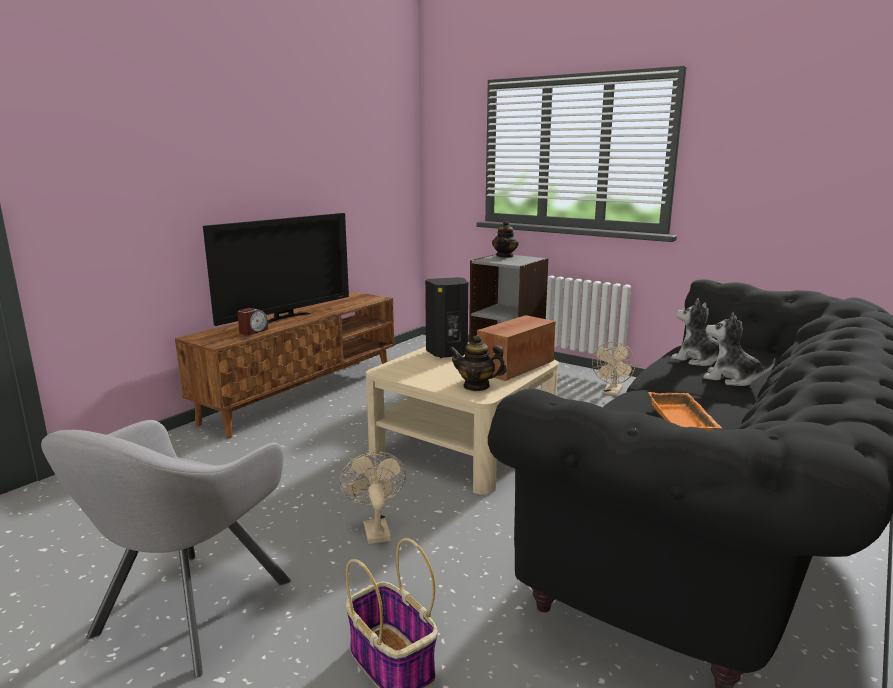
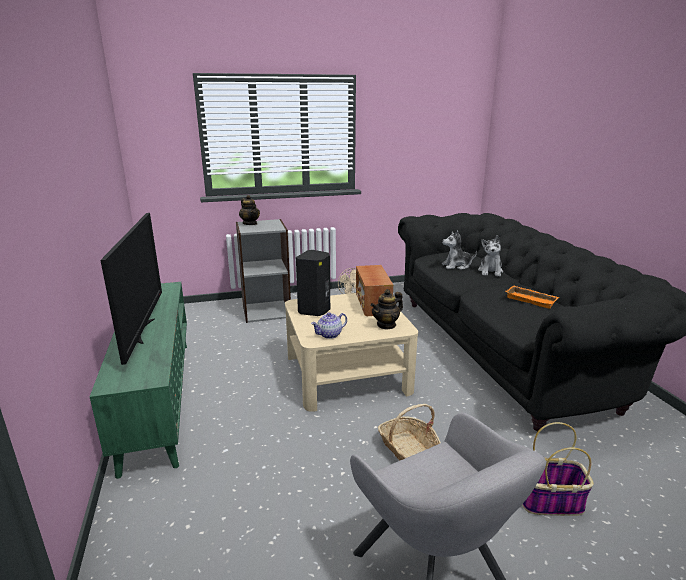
camera: 50 degrees left, 5 degrees up
brown tv stand [175,292,394,439] -> green tv stand [90,282,187,479]
alarm clock [237,308,268,335] -> none
beige fan [340,451,406,544] -> basket [378,404,441,461]
plush toy [703,312,775,386] -> plush toy turned 60 degrees counterclockwise [478,235,503,276]
none -> teapot [311,312,347,339]

